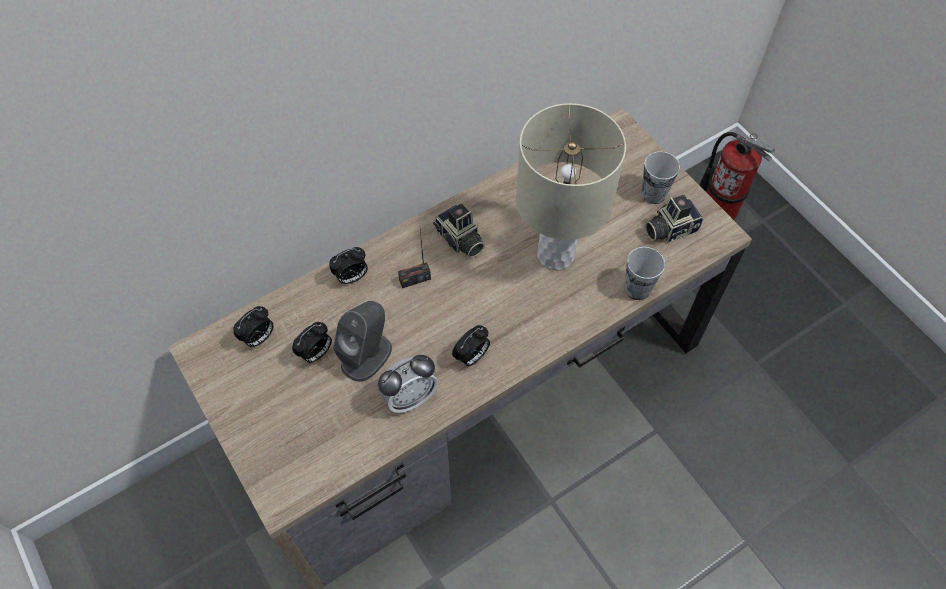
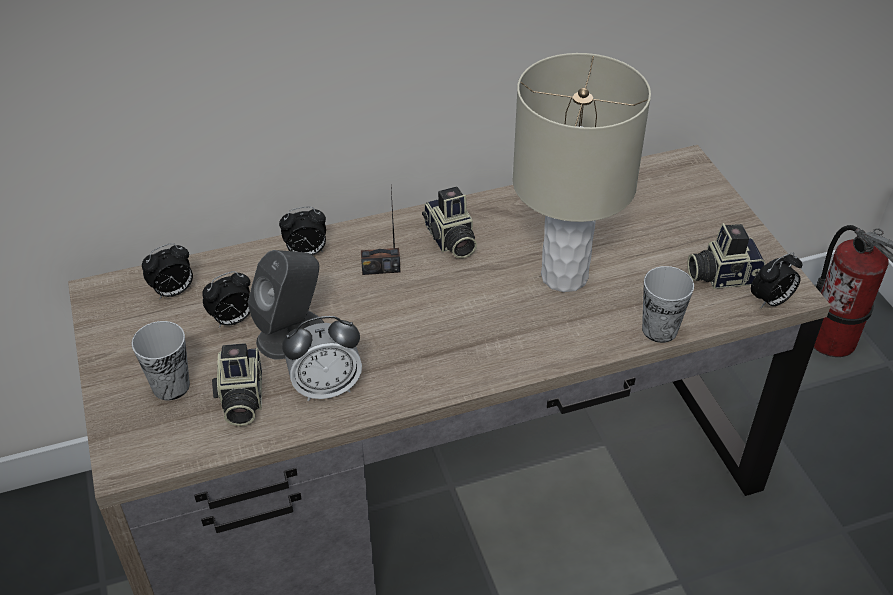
camera: 15 degrees right, 15 degrees down
alarm clock [452,325,490,366] -> alarm clock moved to [751,253,803,309]
cup [641,151,680,204] -> cup moved to [132,321,190,401]
none -> camera [212,343,262,426]

